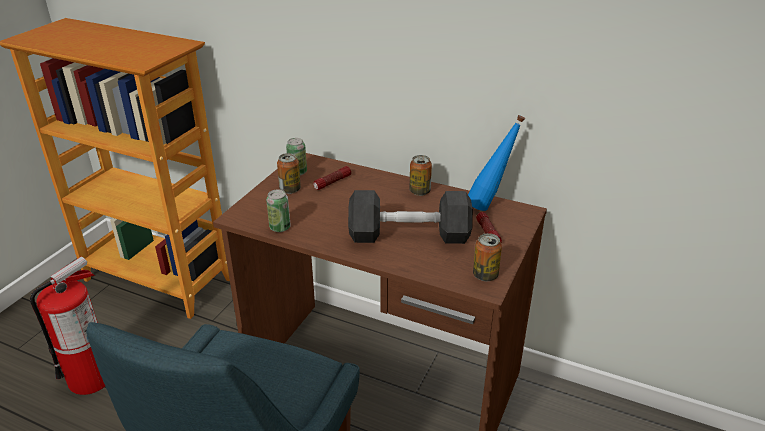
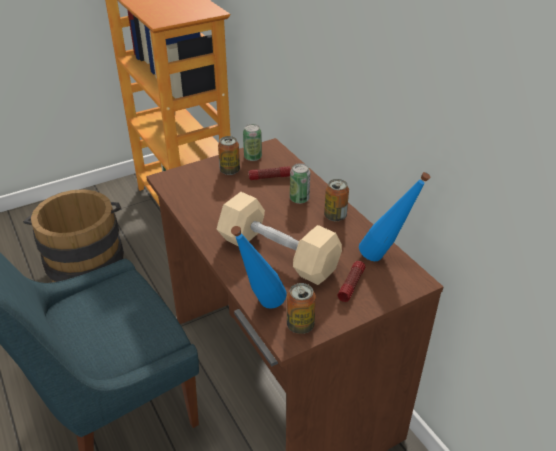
camera: 35 degrees right, 5 degrees up
fire extinguisher [30,256,105,395] -> brown bucket [23,189,124,282]
can [266,190,291,232] -> can moved to [290,163,310,204]
black dumbbell [348,190,473,244] -> beige dumbbell [216,192,342,285]
none -> blue bottle [231,226,287,309]

